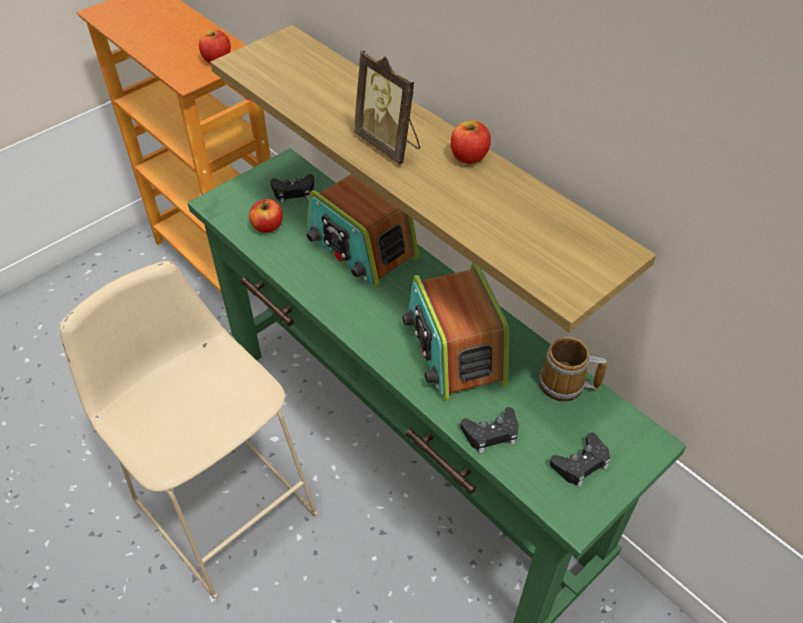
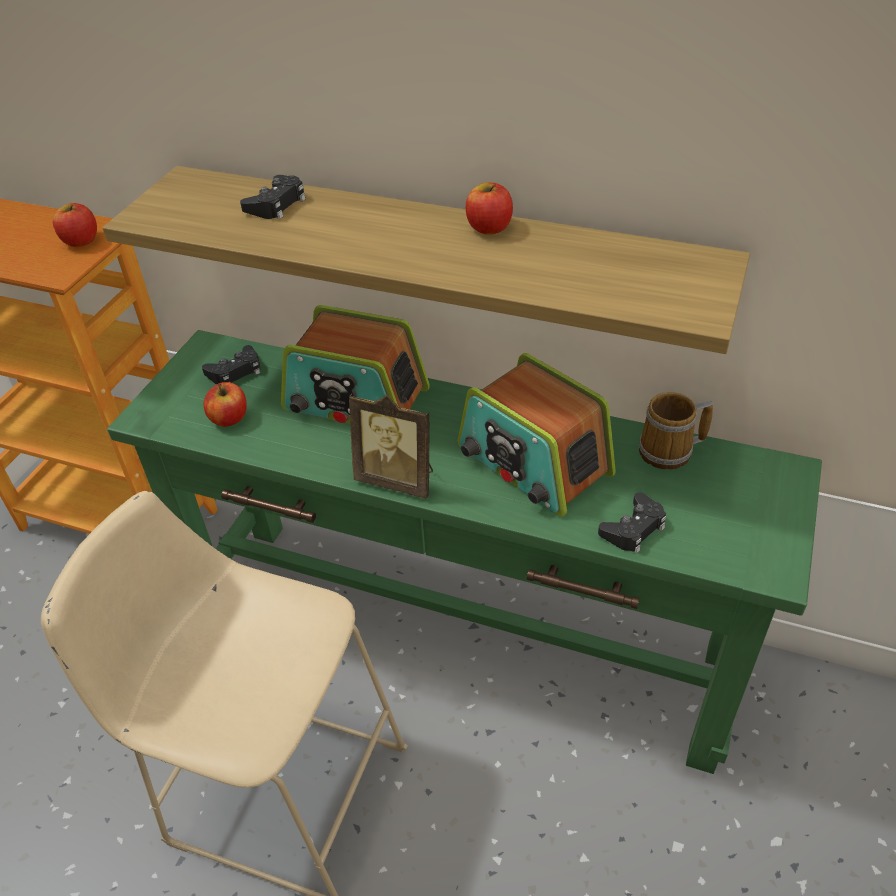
camera: 25 degrees left, 5 degrees down
picture frame [354,50,420,165] -> picture frame moved to [349,394,433,499]
black game controller [550,432,611,487] -> black game controller moved to [240,175,306,219]

